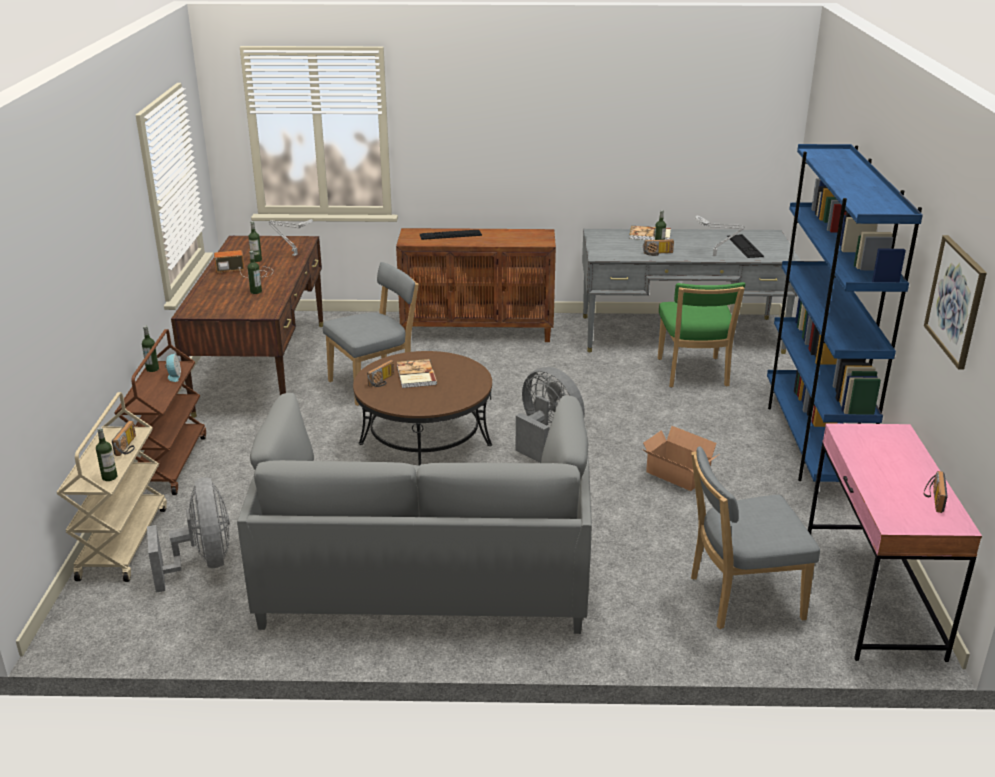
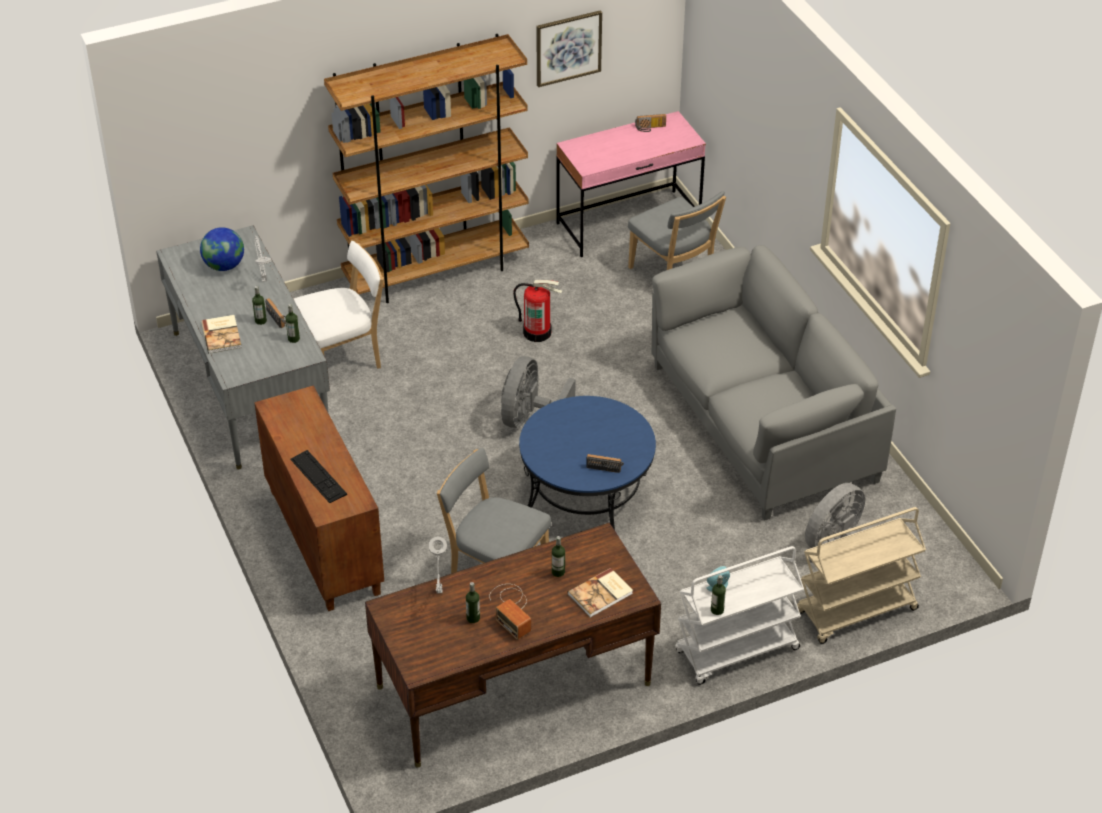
camera: 115 degrees left, 15 degrees up
bottle [96,427,117,481] -> bottle moved to [286,304,300,343]
radio [112,421,136,456] -> none
brown cart [114,329,206,495] -> white cart [675,546,804,685]
brown coffee table [353,351,492,466] -> blue coffee table [519,396,656,530]
book [397,359,437,388] -> book moved to [567,568,633,618]
cardboard box [642,426,718,491] -> fire extinguisher [513,280,562,342]
green chair [658,282,745,388] -> white chair [293,241,384,369]
keyboard [727,234,764,258] -> globe [200,227,244,271]
blue bookcase [767,144,923,482] -> brown bookcase [324,34,529,303]

